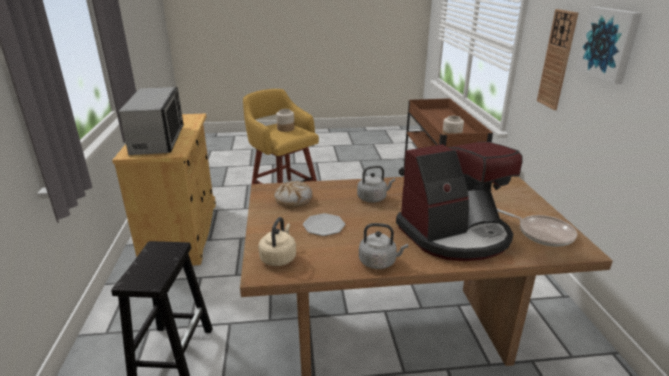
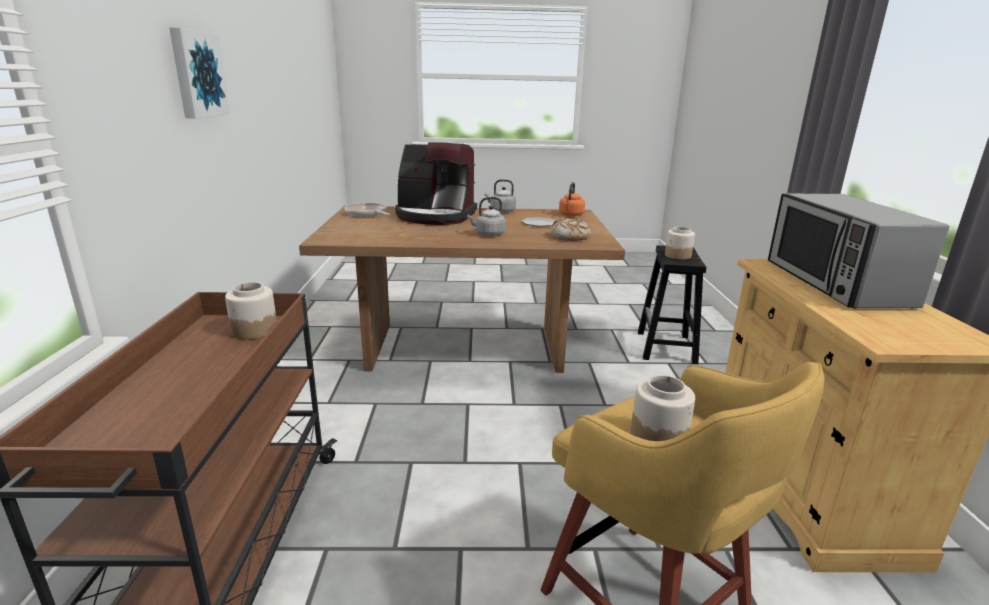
camera: 175 degrees left, 5 degrees down
beige kettle [258,217,296,266] -> orange kettle [559,182,585,216]
coffee machine [396,142,523,261] -> coffee machine turned 150 degrees counterclockwise [395,142,477,225]
wall clock [537,9,578,110] -> none
none -> jar [665,226,695,260]

